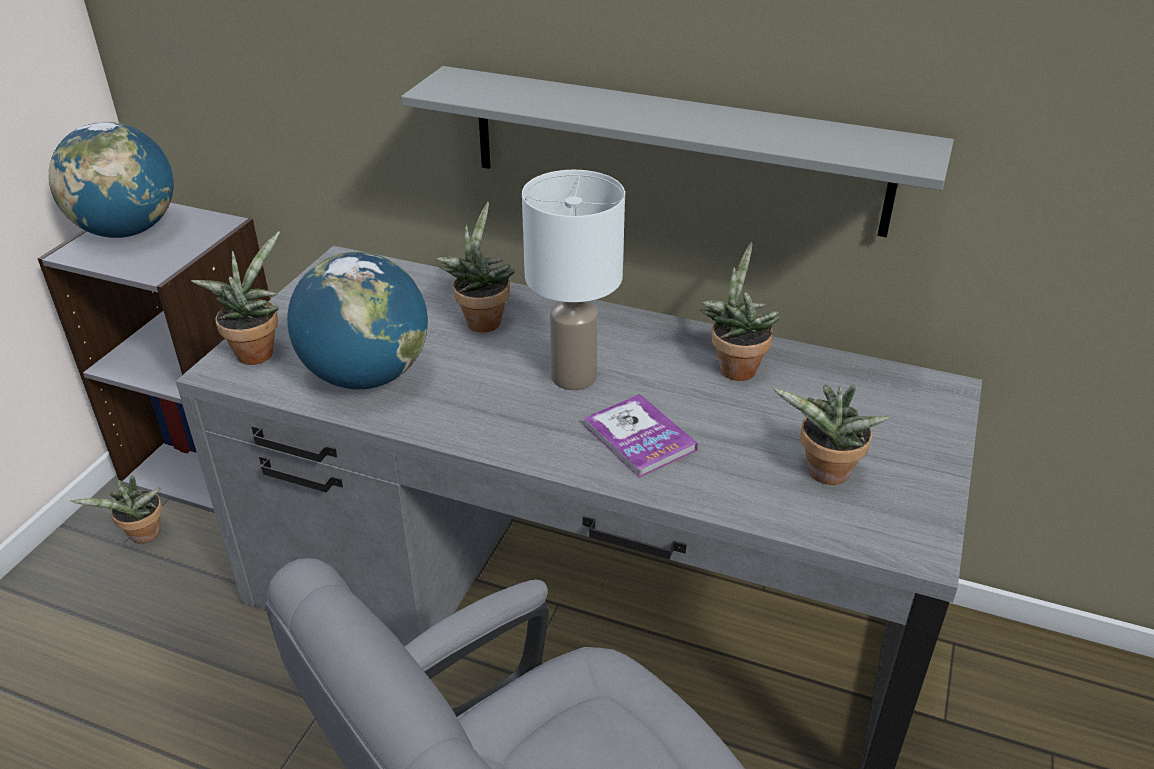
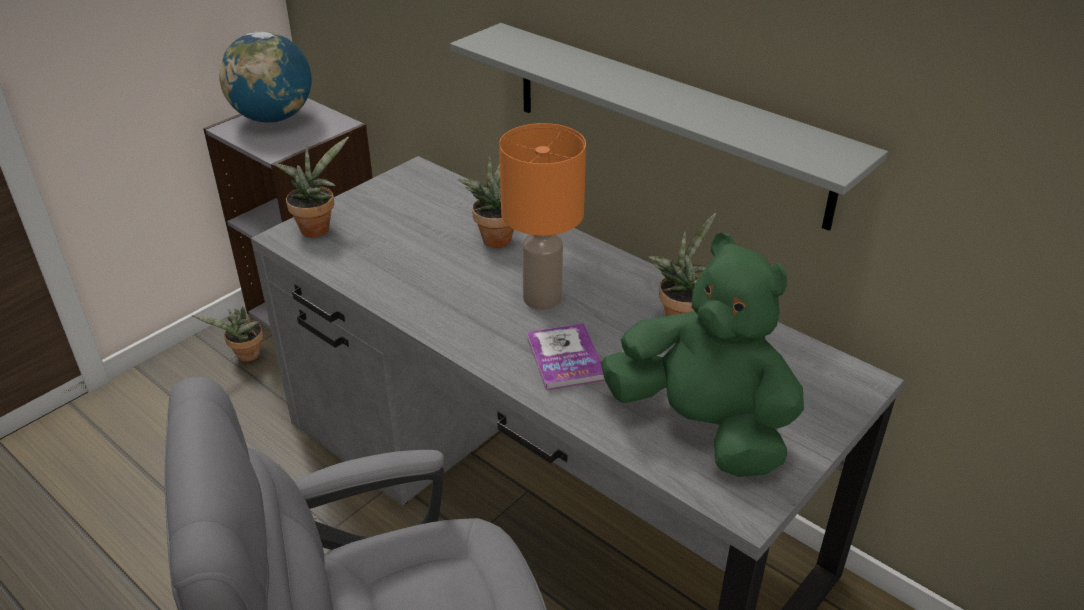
camera: 20 degrees right, 0 degrees up
globe [287,252,428,389] -> none
white table lamp [522,170,625,390] -> orange table lamp [499,123,586,310]
potted plant [773,384,892,485] -> green plush toy [601,233,804,477]

